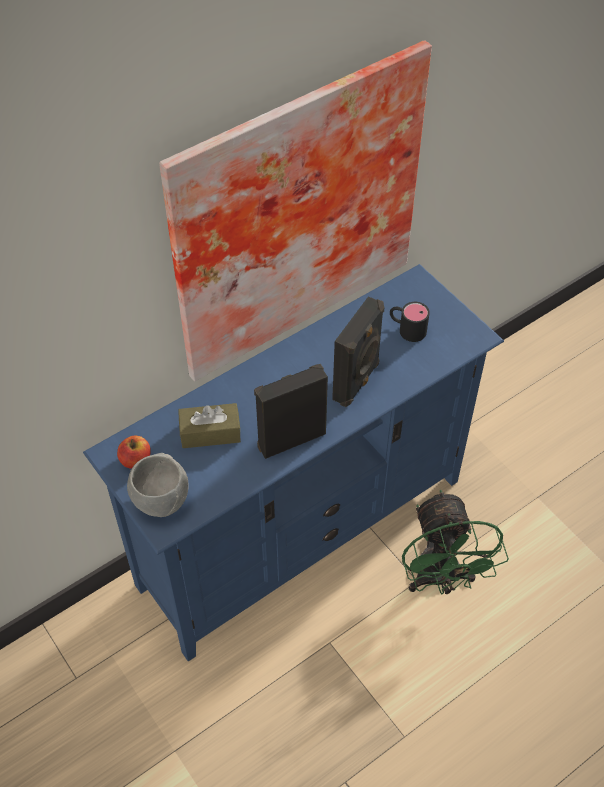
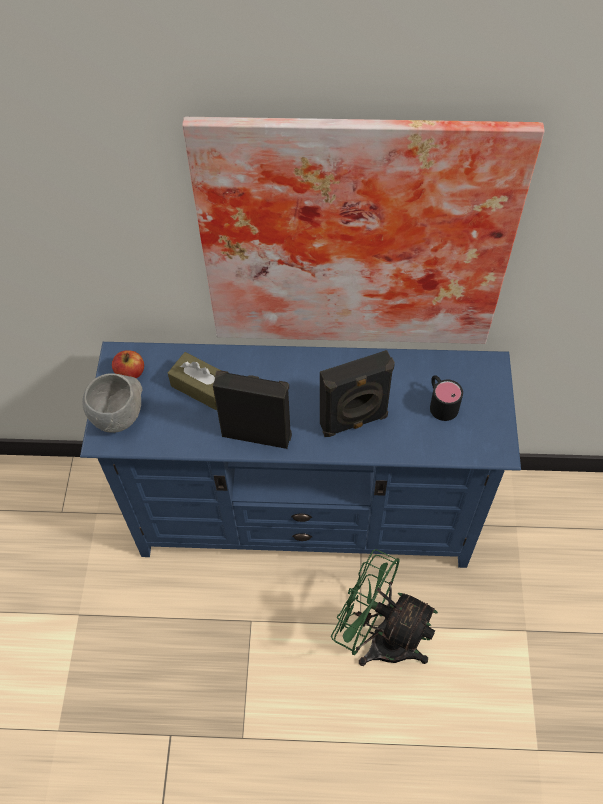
camera: 40 degrees right, 5 degrees up
green fan [402,490,509,594] -> green fan turned 90 degrees clockwise [331,549,438,666]

